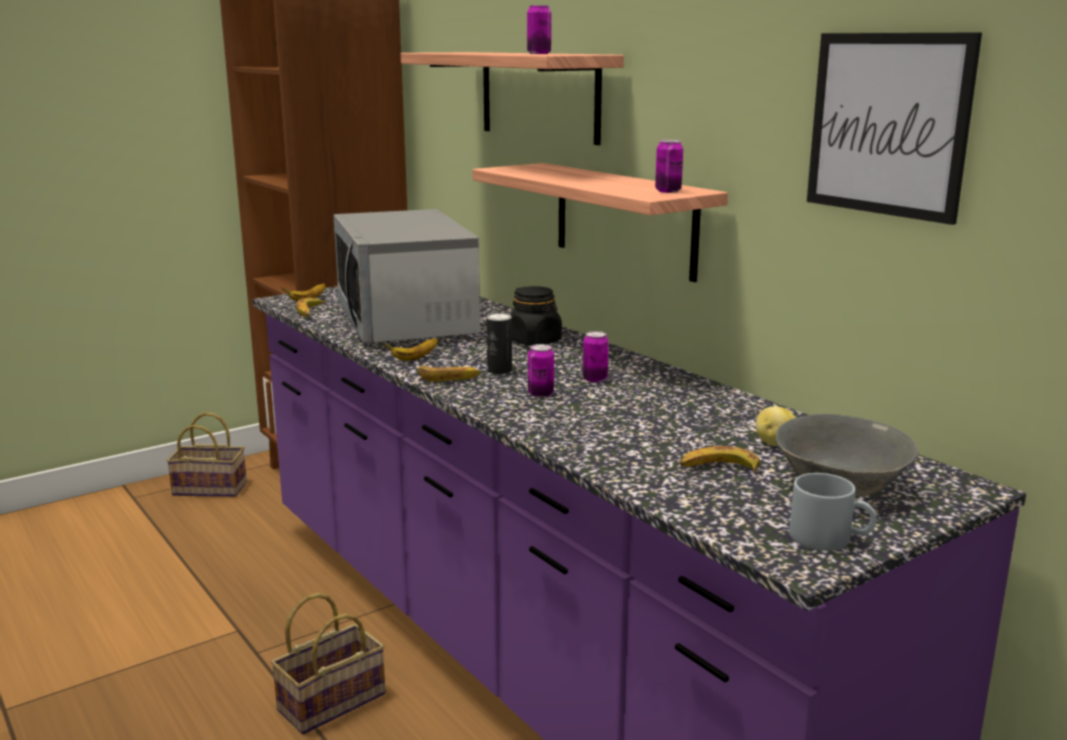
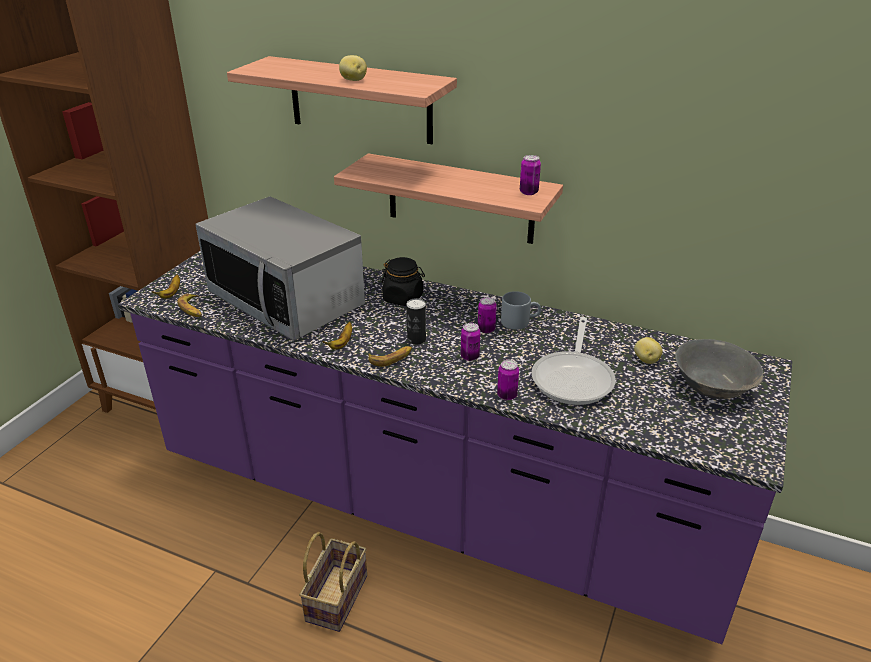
camera: 30 degrees left, 15 degrees up
basket [166,412,247,497] -> none
can [527,5,551,54] -> can moved to [497,360,519,400]
banana [680,446,760,473] -> none
grey mug [789,473,876,551] -> grey mug moved to [501,291,541,330]
picture [807,33,982,225] -> none
none -> potato [339,55,367,81]
none -> frying pan [532,317,616,405]

